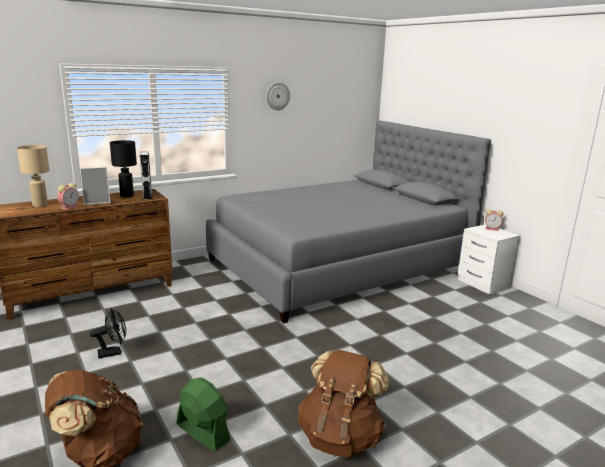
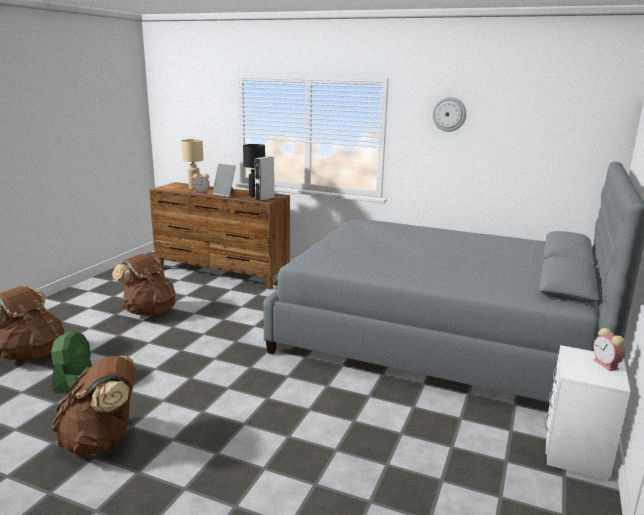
camera: 55 degrees right, 0 degrees up
black fan [90,309,126,358] -> brown backpack [112,254,175,316]

